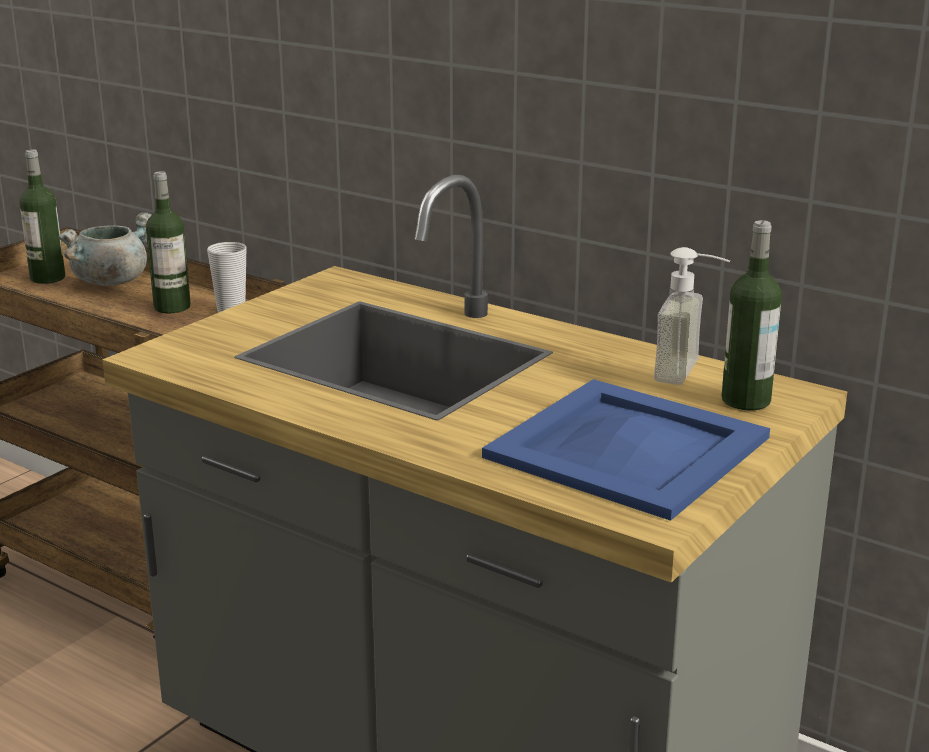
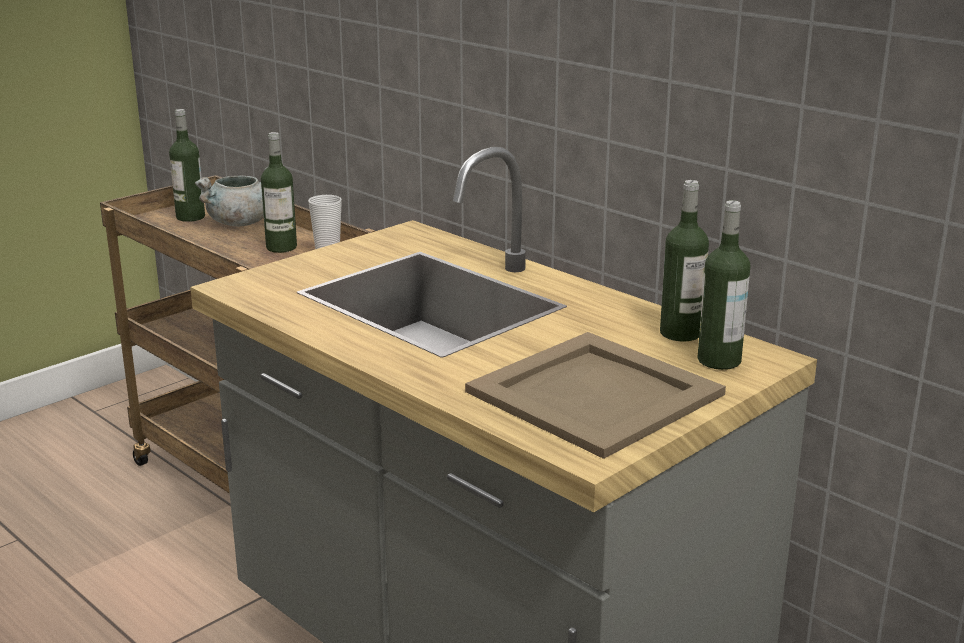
camera: 10 degrees right, 0 degrees up
blue tray [482,379,770,521] -> beige tray [465,332,726,459]
soap dispenser [654,247,730,385] -> bottle [660,180,709,342]

